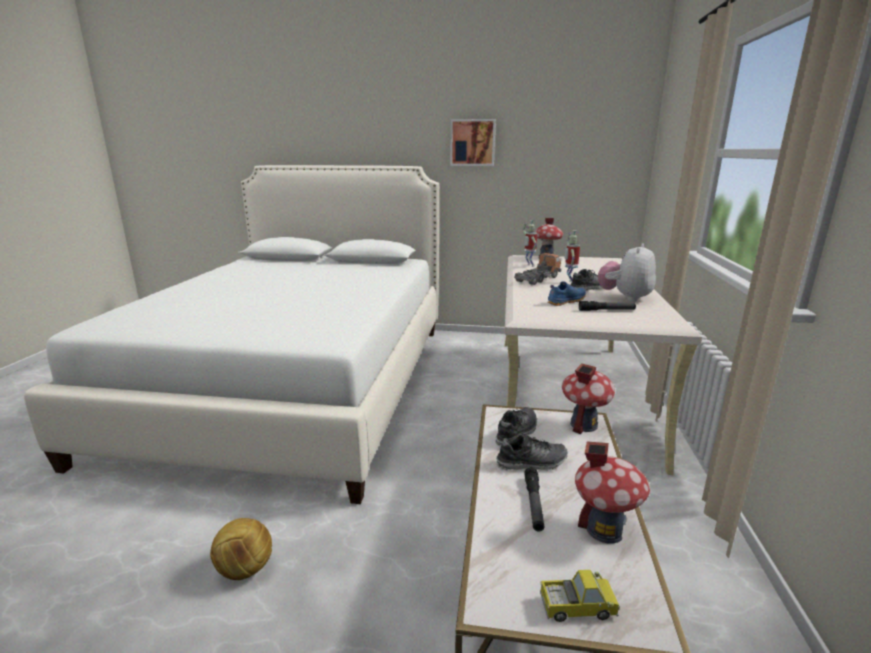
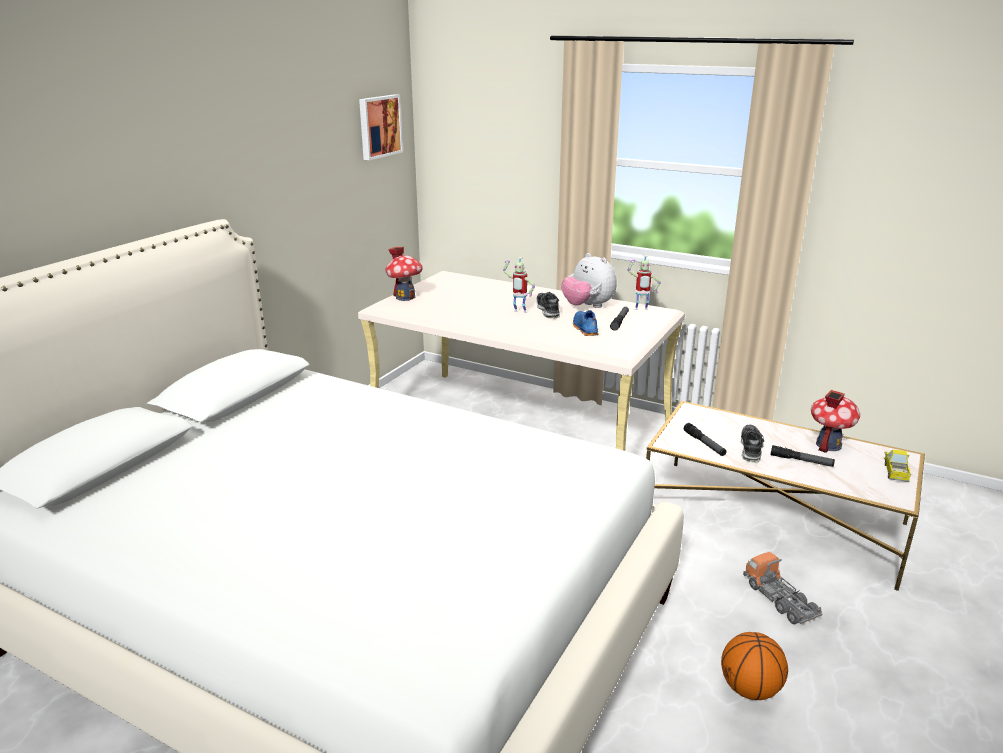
camera: 70 degrees left, 5 degrees up
football [210,518,272,580] -> basketball [721,632,788,700]
picture [450,119,496,166] -> picture moved to [359,94,403,160]
shoe [495,407,537,447] -> flashlight [684,423,726,456]
toy truck [514,253,561,285] -> toy truck moved to [743,552,822,624]
toy robot [523,220,537,267] -> toy robot moved to [628,255,661,310]
toy house [562,363,615,434] -> none

